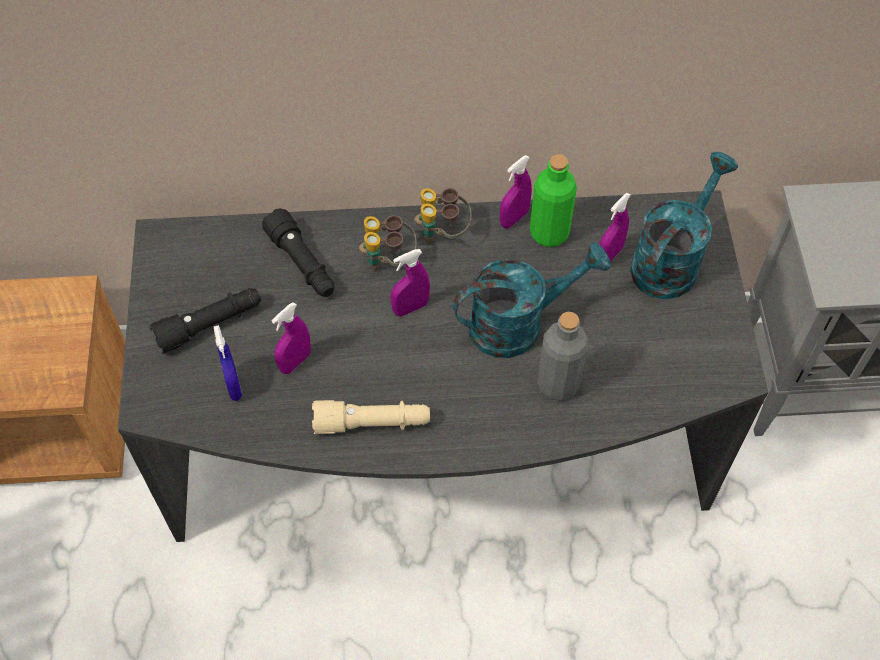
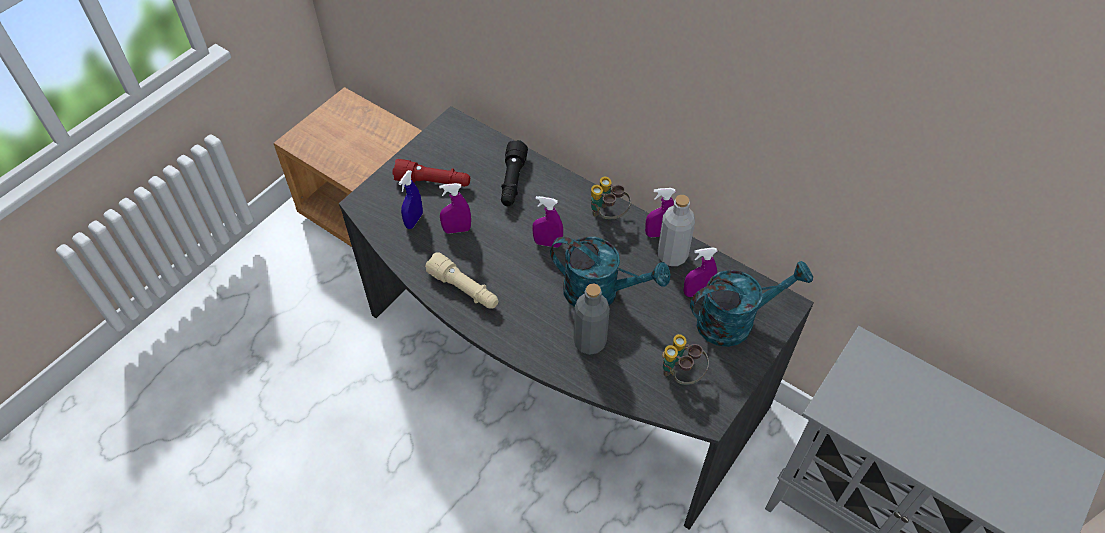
camera: 40 degrees right, 5 degrees down
black flashlight [149,288,261,354] -> red flashlight [393,159,470,187]
binoculars [359,215,416,272] -> binoculars moved to [662,334,709,385]
green bottle [530,154,577,247] -> grey bottle [658,195,695,266]

